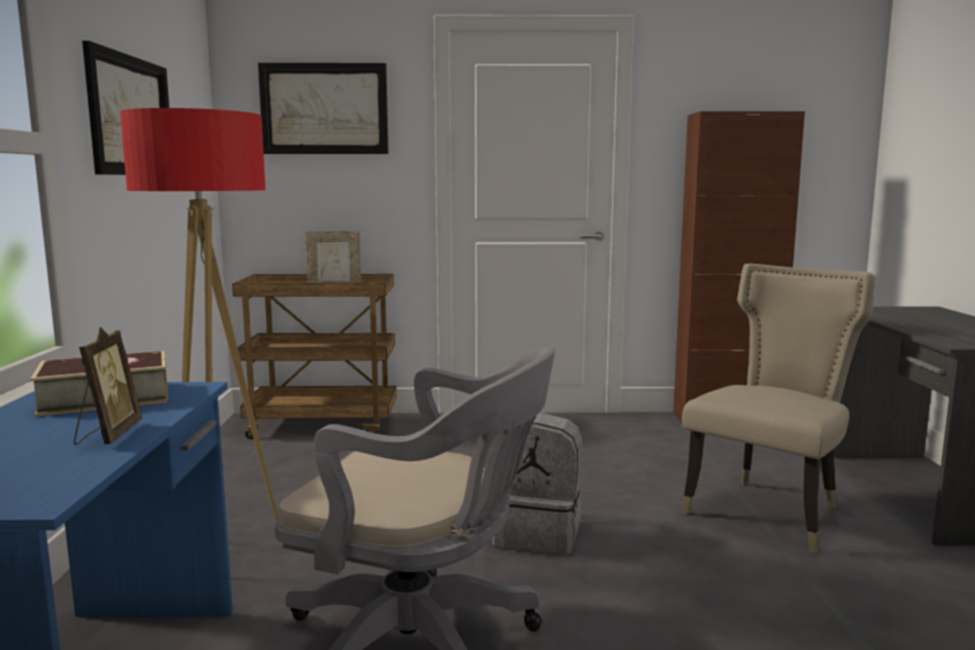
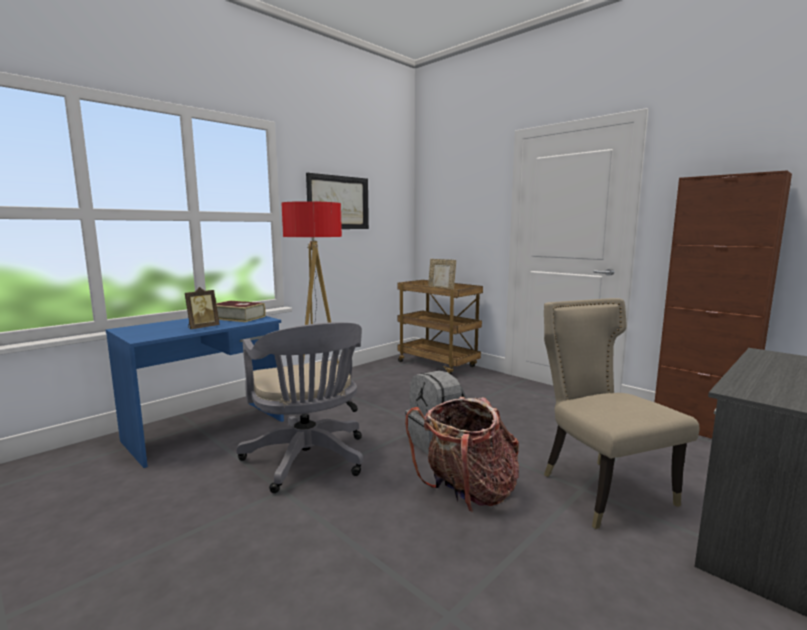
camera: 45 degrees right, 0 degrees up
picture [258,63,389,154] -> none
beige chair [681,264,876,554] -> beige chair turned 105 degrees counterclockwise [544,298,700,529]
none -> backpack [405,397,519,513]

